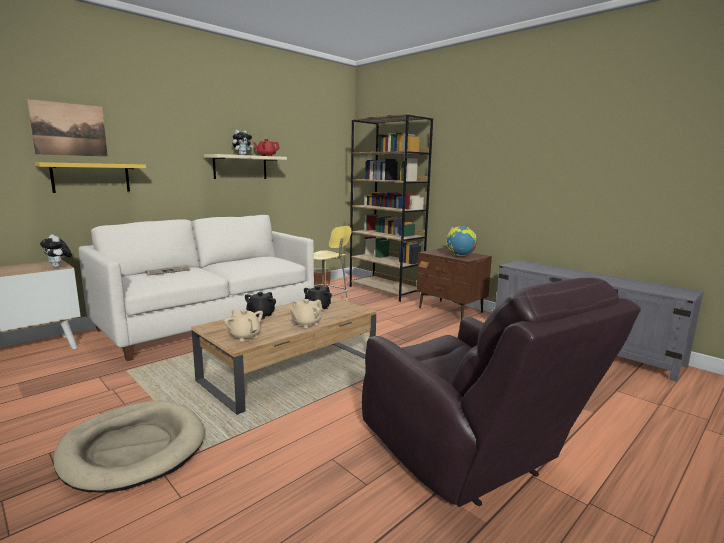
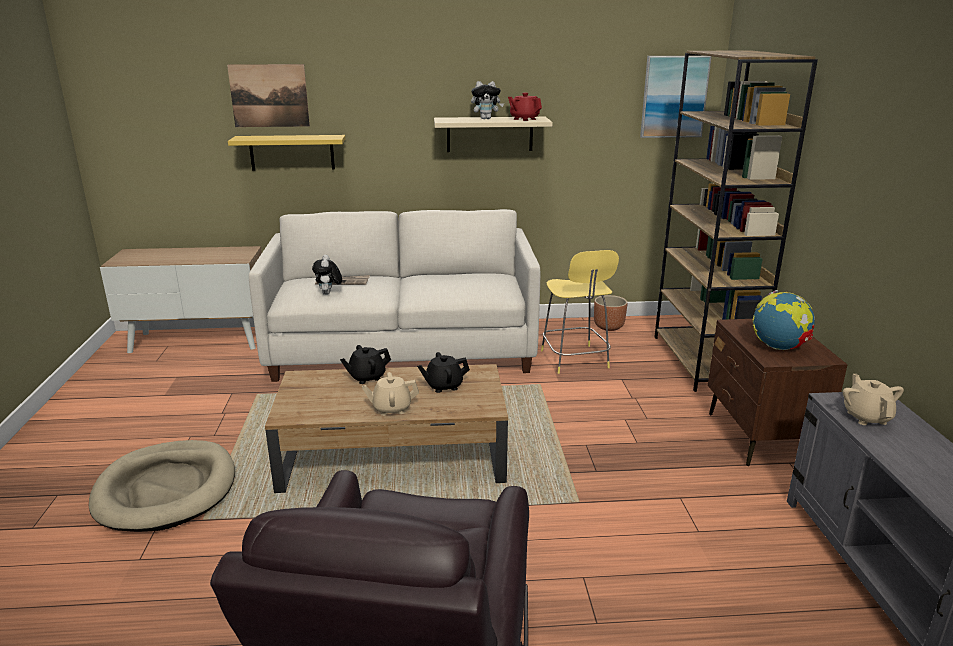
camera: 40 degrees right, 10 degrees up
plush toy [40,234,72,268] -> plush toy moved to [312,255,342,295]
beige teapot [224,309,263,341] -> beige teapot moved to [843,374,904,425]
none -> picture [640,56,712,138]

